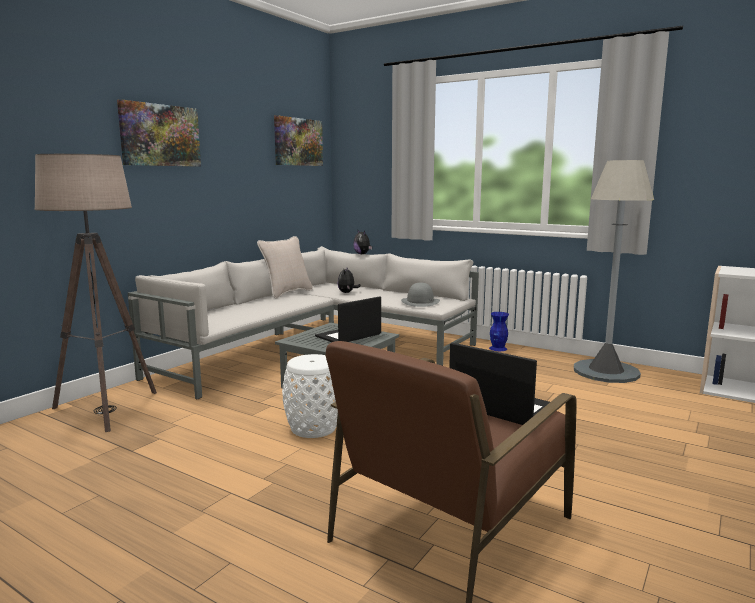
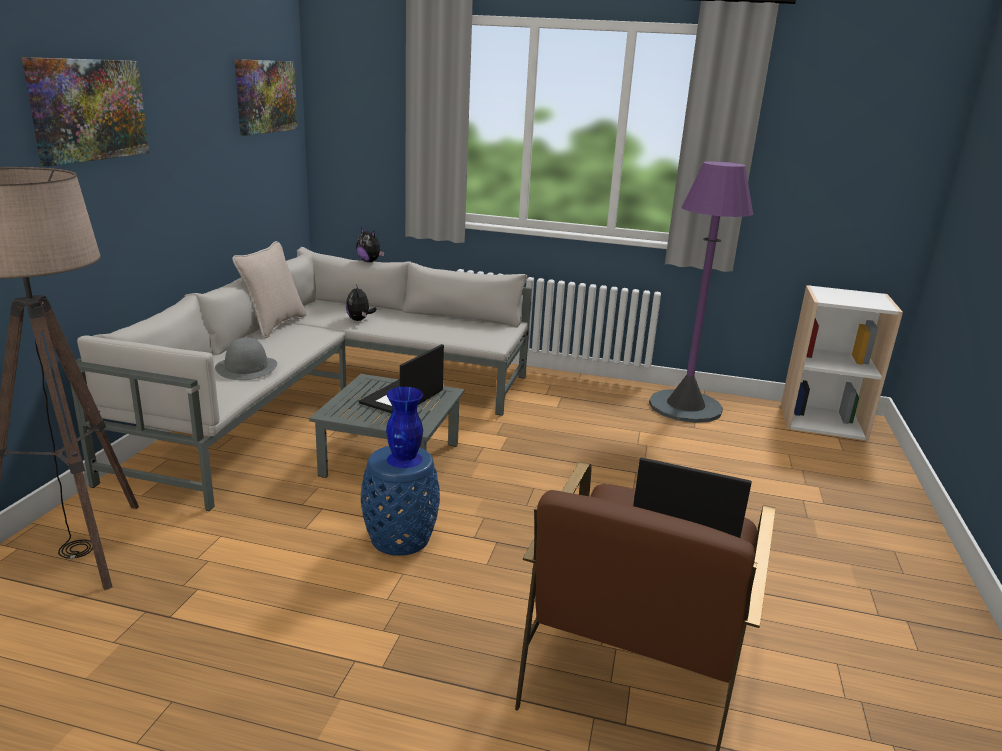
camera: 20 degrees left, 10 degrees up
white stool [282,354,338,438] -> blue stool [361,446,440,556]
grey hat [401,282,440,307] -> grey hat moved to [215,337,277,380]
blue vase [489,312,509,351] -> blue vase moved to [386,387,423,468]
grey floor lamp [574,160,654,383] -> purple floor lamp [649,161,753,423]

